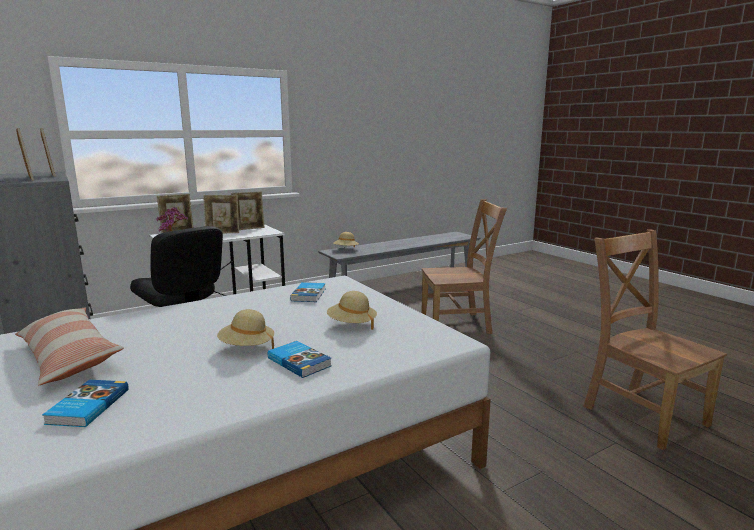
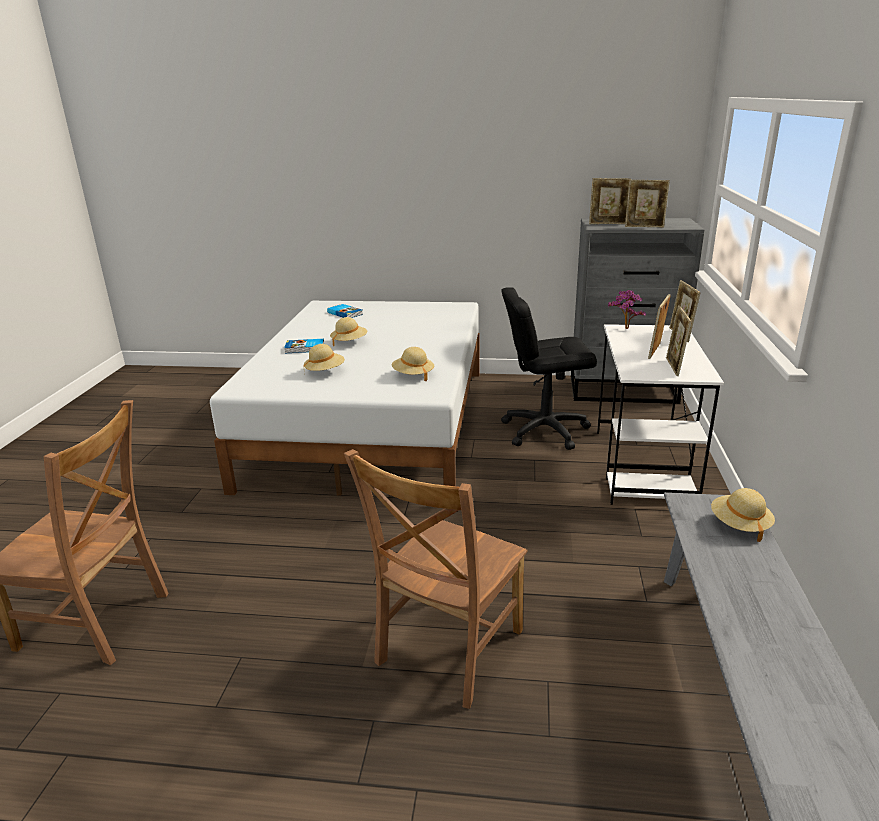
camera: 130 degrees right, 10 degrees up
pillow [15,308,124,385] -> none
book [290,282,326,302] -> beige hat [392,347,434,381]

